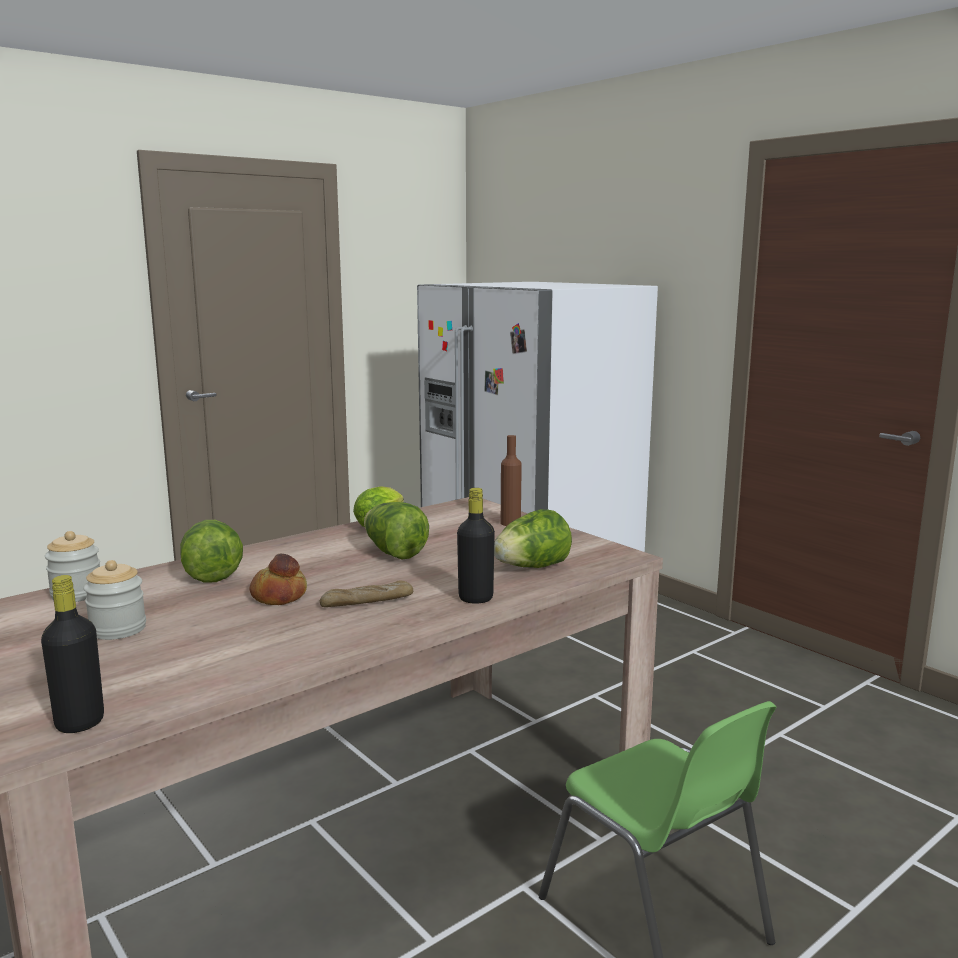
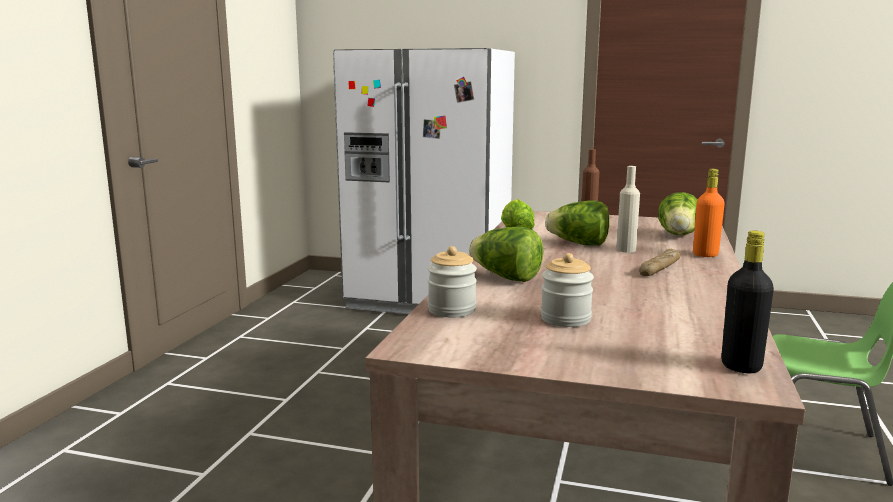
camera: 35 degrees left, 0 degrees up
bread [250,554,307,605] -> none
black bottle [457,488,495,604] -> orange bottle [693,169,725,257]
none -> beige bottle [616,166,640,252]

